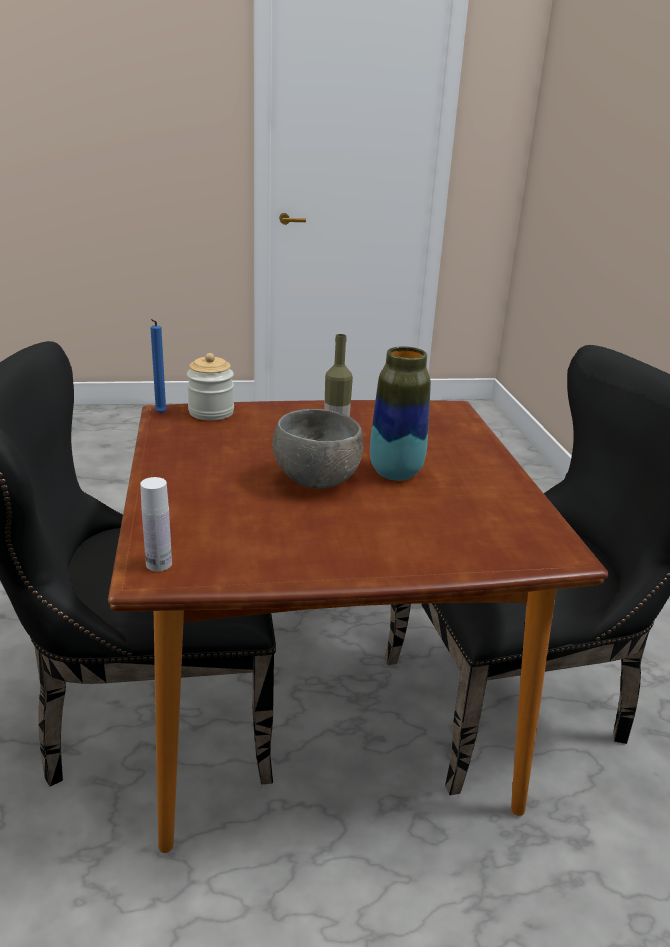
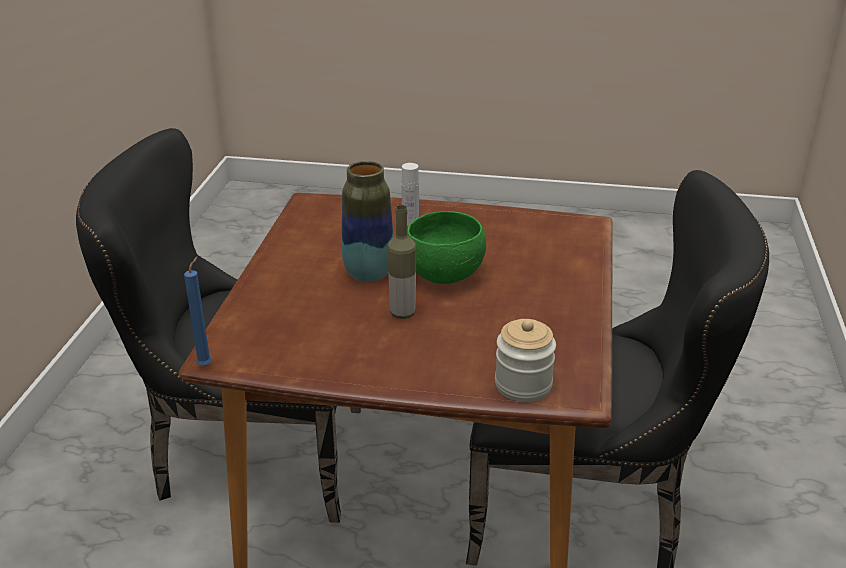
camera: 160 degrees left, 5 degrees up
white bottle [140,477,172,571] -> white bottle moved to [402,163,419,226]
blue candle [150,319,167,414] -> blue candle moved to [184,256,212,366]
grey bowl [272,409,363,488] -> green bowl [407,211,486,284]

